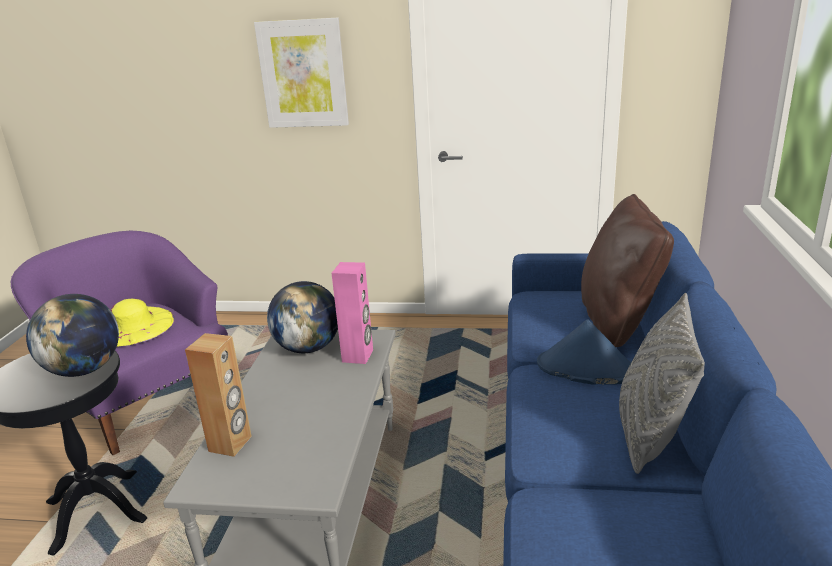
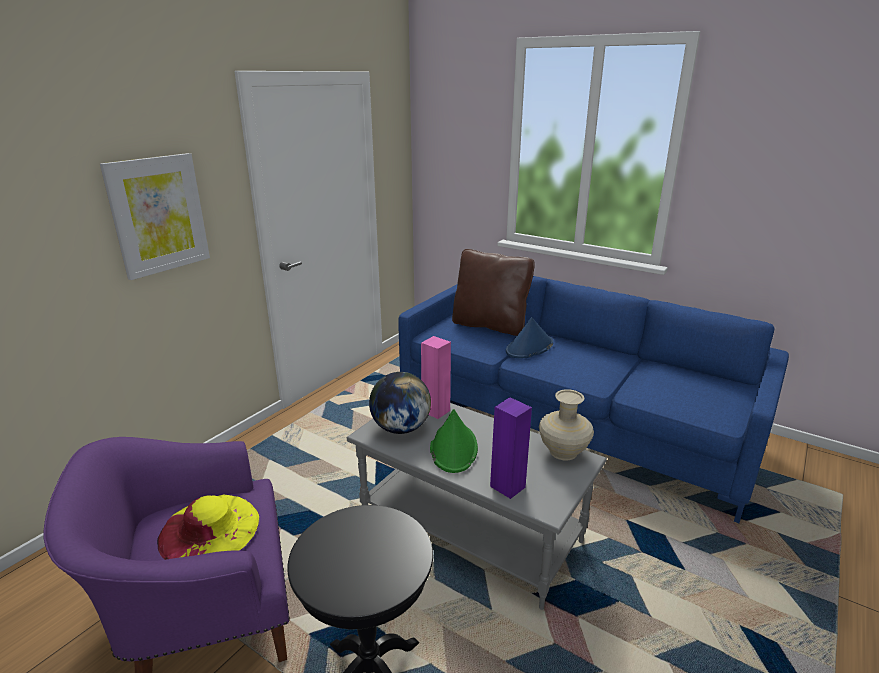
camera: 65 degrees left, 0 degrees up
globe [26,294,119,377] -> none
brown speaker [185,333,252,457] -> purple speaker [490,397,532,499]
grey pillow [619,293,705,474] -> none
none -> green hat [430,409,478,473]
none -> beige vase [539,389,594,460]

